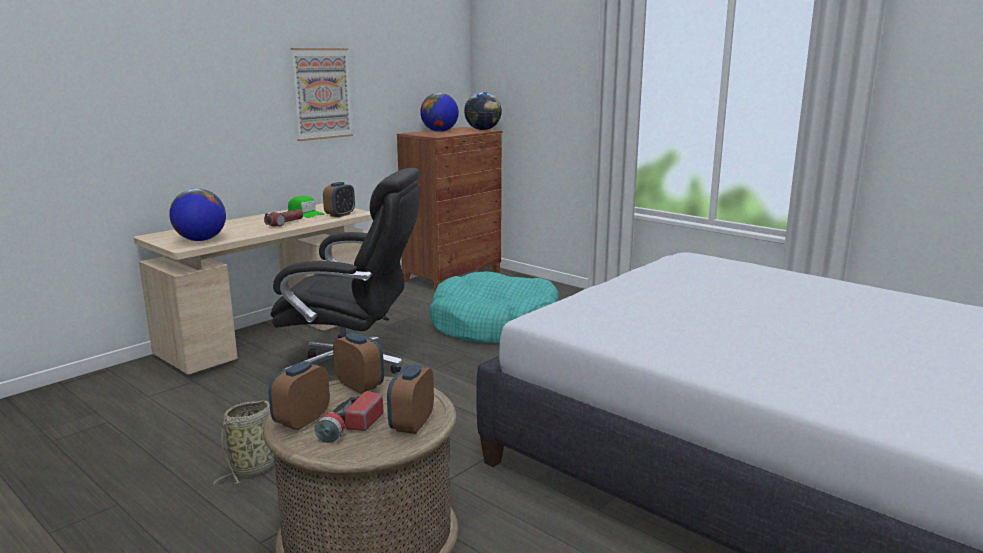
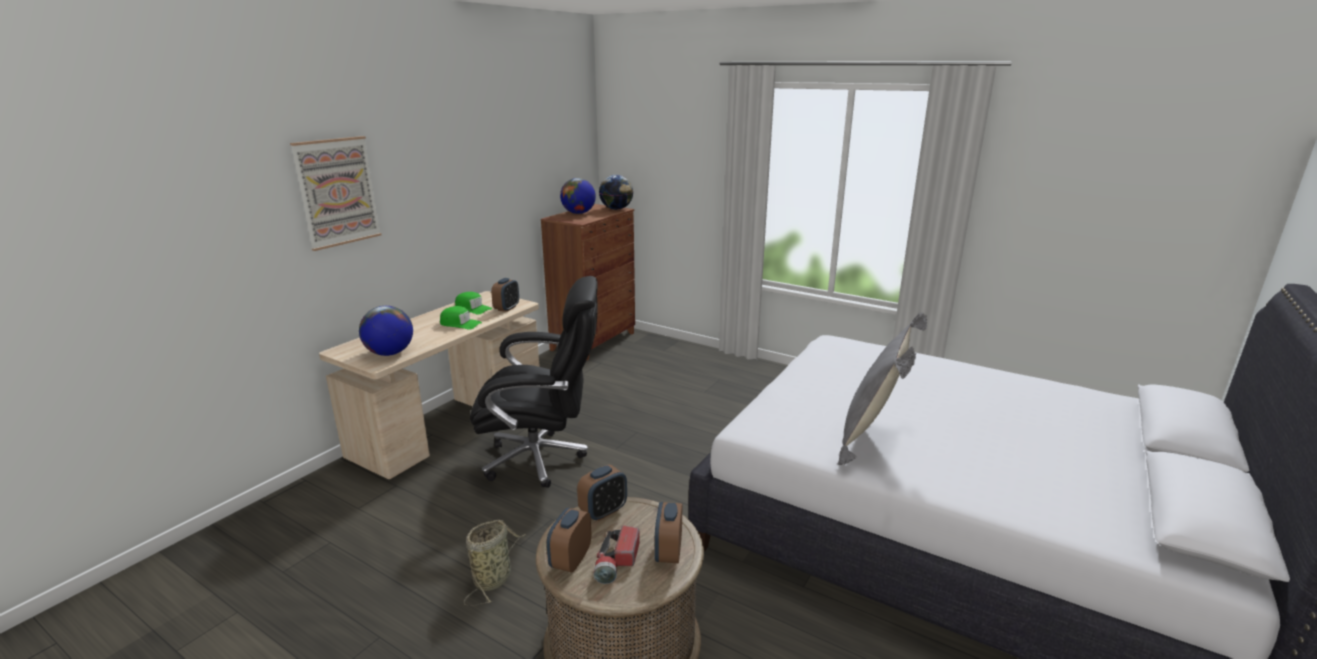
camera: 10 degrees left, 5 degrees up
flashlight [264,209,303,227] -> green cap [440,306,482,330]
picture [290,48,353,141] -> picture moved to [290,136,381,251]
alarm clock [333,333,384,394] -> alarm clock turned 105 degrees clockwise [577,464,627,521]
turquoise dog bed [429,271,559,343] -> none
none -> grey pillow [837,312,927,466]

